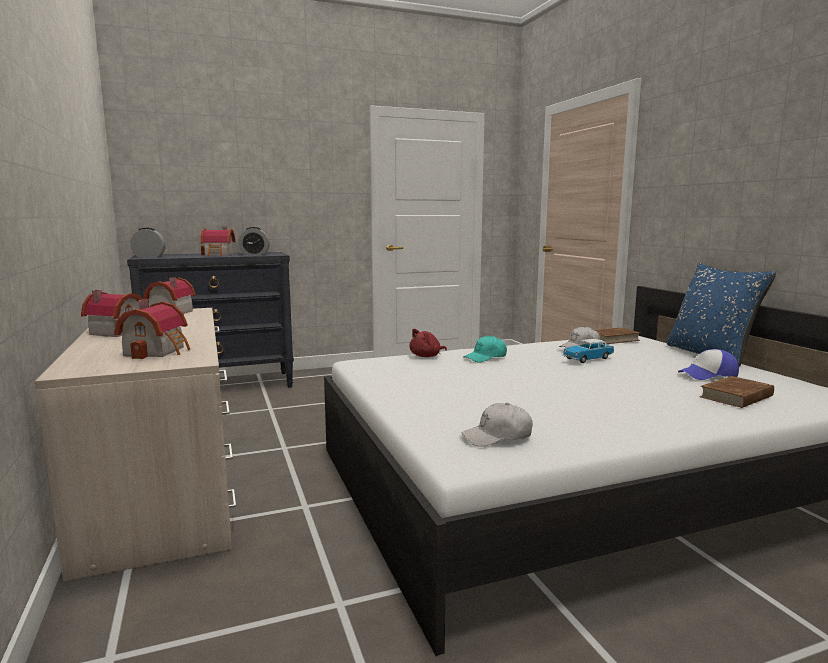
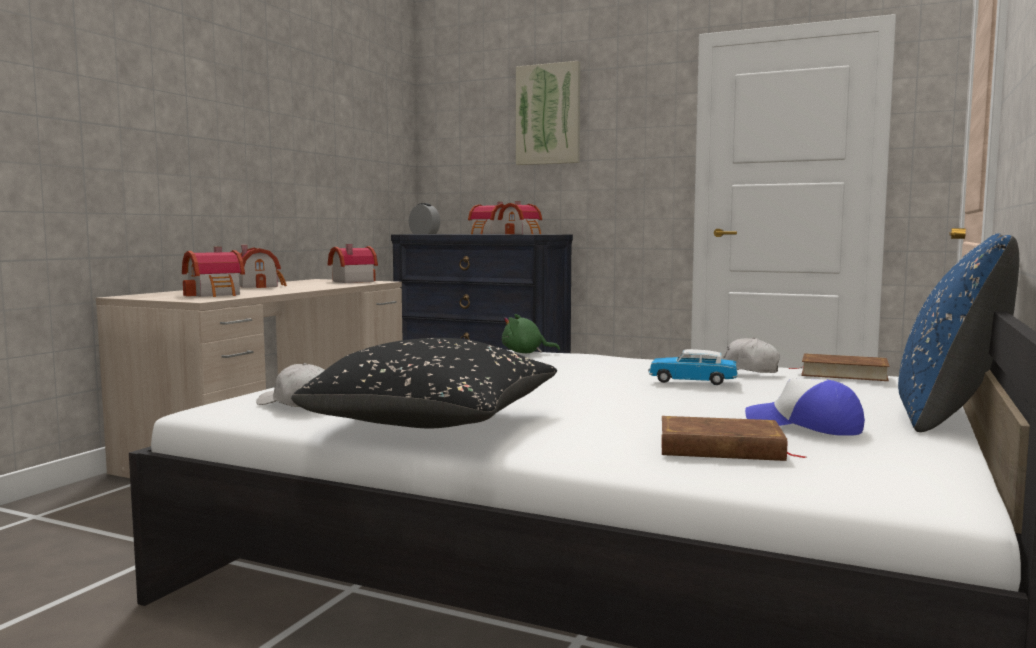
camera: 45 degrees right, 5 degrees down
alarm clock [238,227,270,255] -> toy house [498,201,542,234]
red plush toy [409,329,447,357] -> green plush toy [502,314,560,353]
turquoise cap [464,335,507,362] -> none
none -> black pillow [291,338,557,428]
none -> picture [516,61,580,165]

